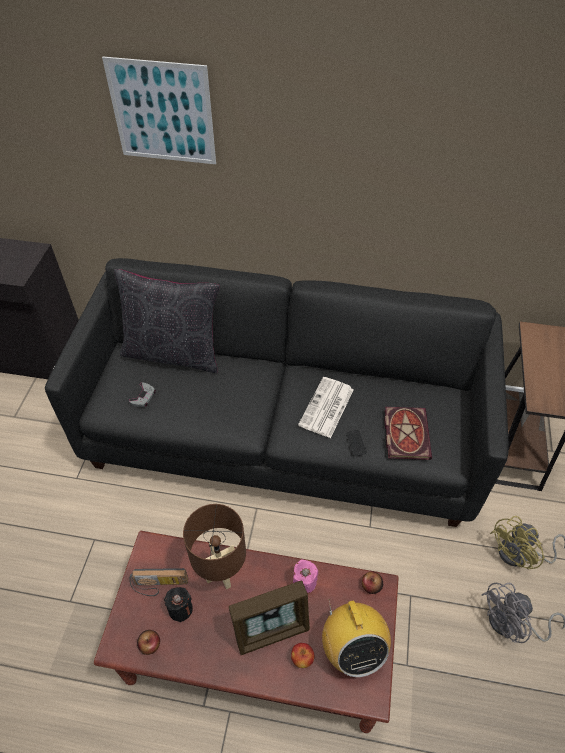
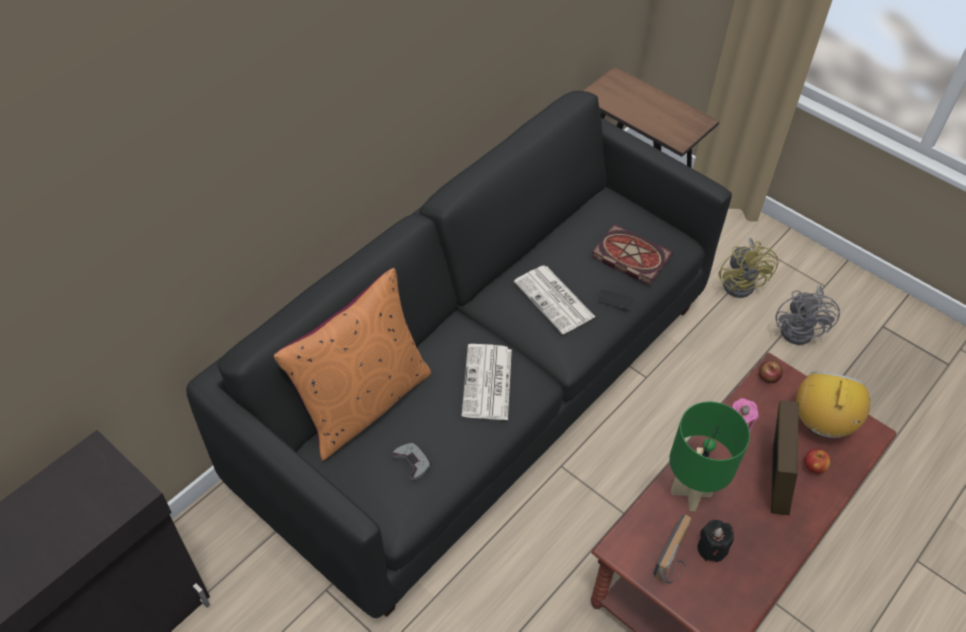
camera: 60 degrees left, 0 degrees up
picture [102,57,216,164] -> none
black pillow [114,269,220,373] -> orange pillow [274,268,431,461]
apple [137,630,160,655] -> none
brown table lamp [183,504,246,589] -> green table lamp [669,402,750,511]
radio [322,599,391,677] -> radio turned 90 degrees counterclockwise [796,372,870,438]
none -> newspaper [462,344,512,420]

